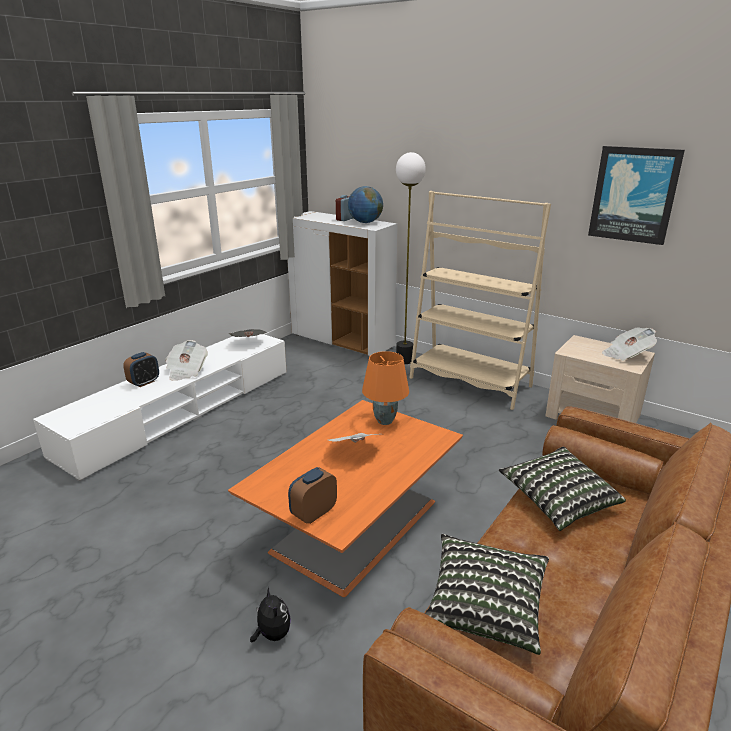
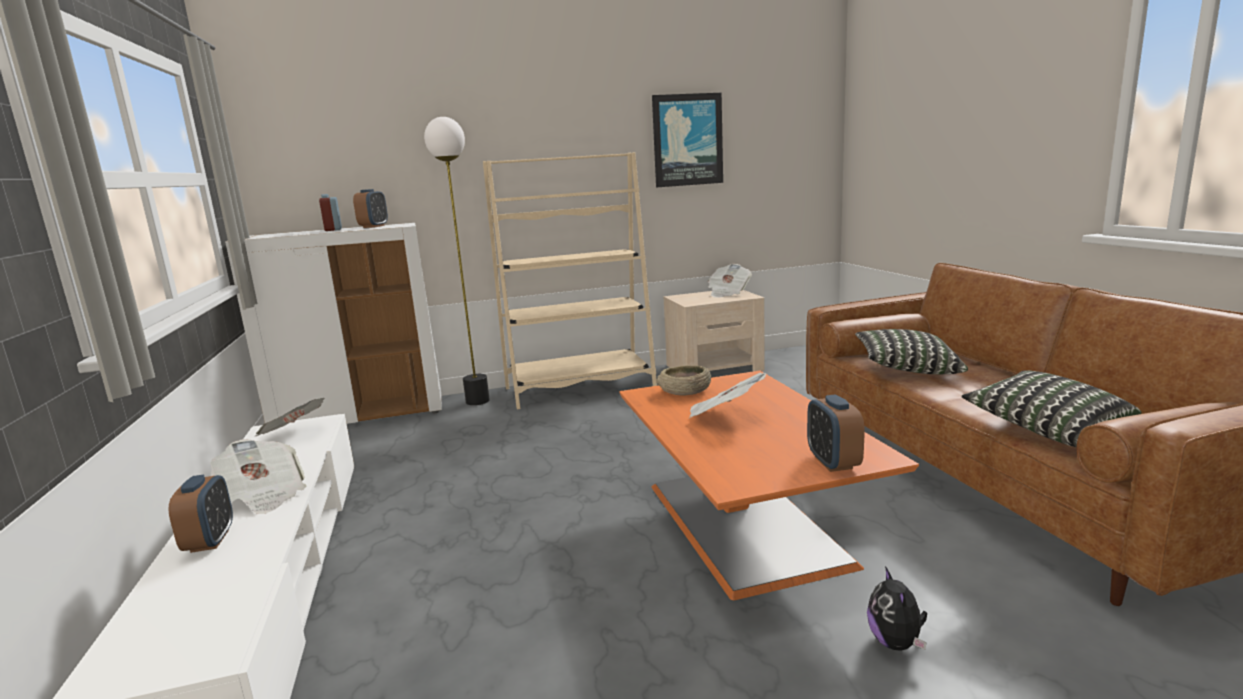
camera: 50 degrees left, 10 degrees down
plush toy [250,587,291,642] -> plush toy turned 105 degrees counterclockwise [867,566,927,651]
globe [348,186,383,223] -> alarm clock [353,189,388,228]
orange table lamp [362,351,409,425] -> beige bowl [656,365,711,395]

